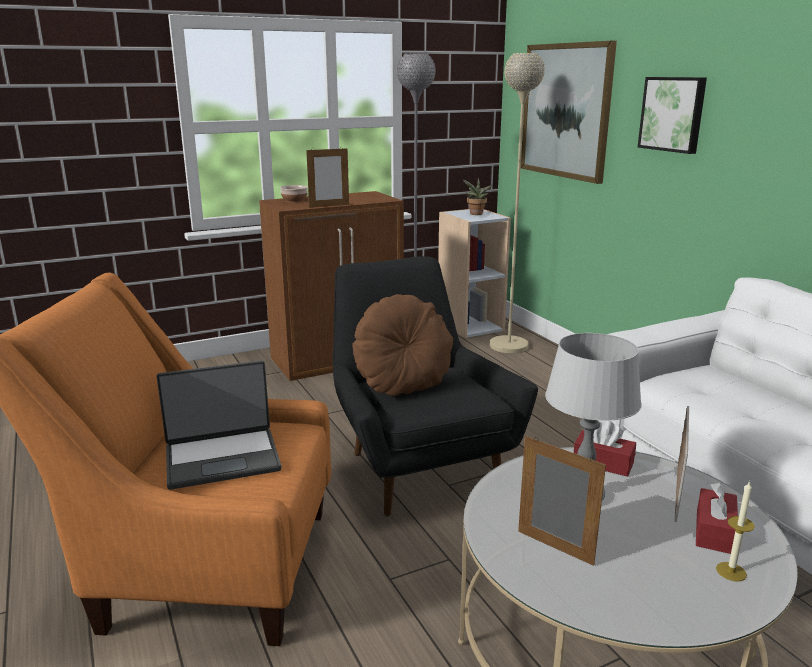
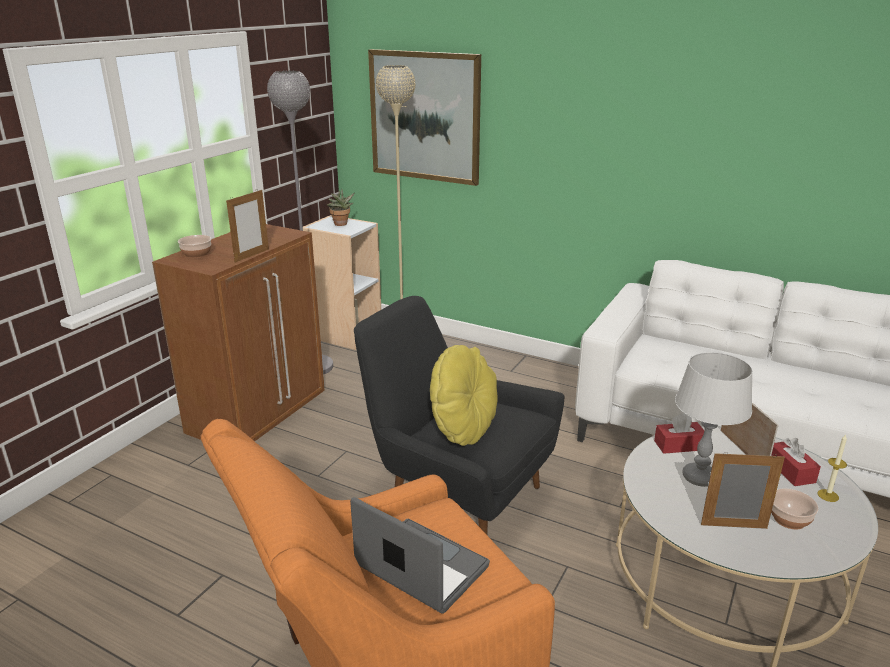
camera: 35 degrees left, 5 degrees up
laptop [157,360,281,490] -> laptop turned 90 degrees counterclockwise [350,497,490,614]
brown pillow [352,294,453,396] -> yellow pillow [430,345,498,446]
picture [638,77,707,154] -> none
none -> bowl [771,488,819,529]

